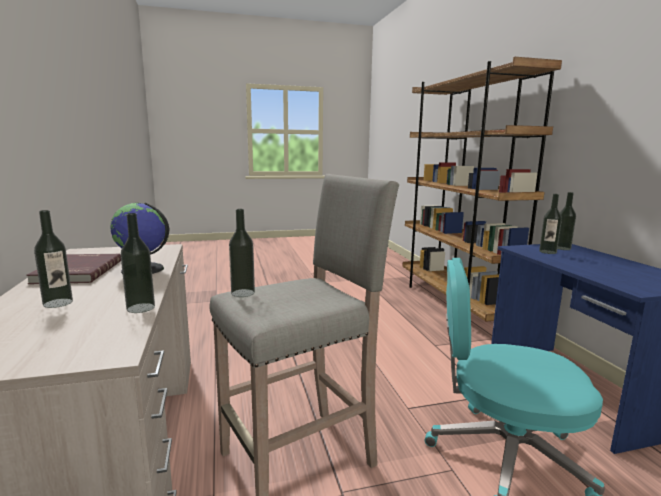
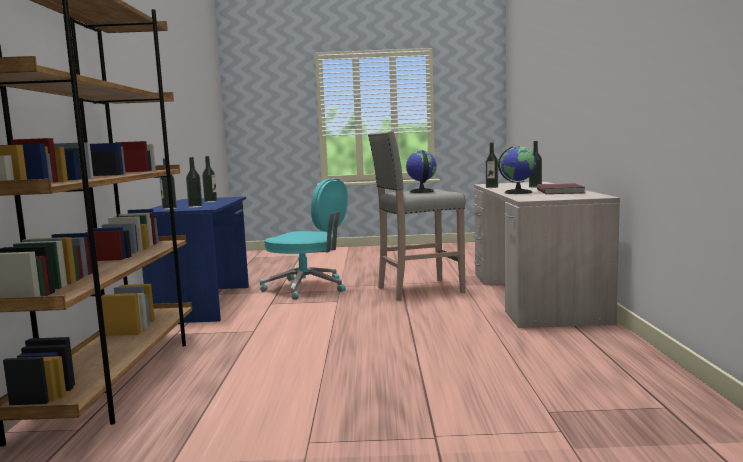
camera: 165 degrees left, 5 degrees down
bottle [229,209,255,297] -> bottle moved to [202,156,217,203]
none -> globe [406,150,437,193]

